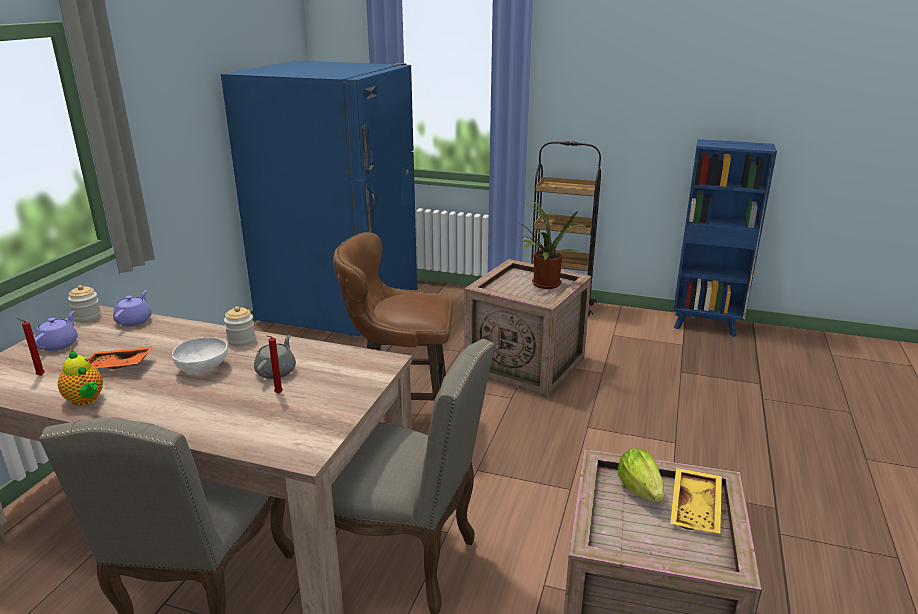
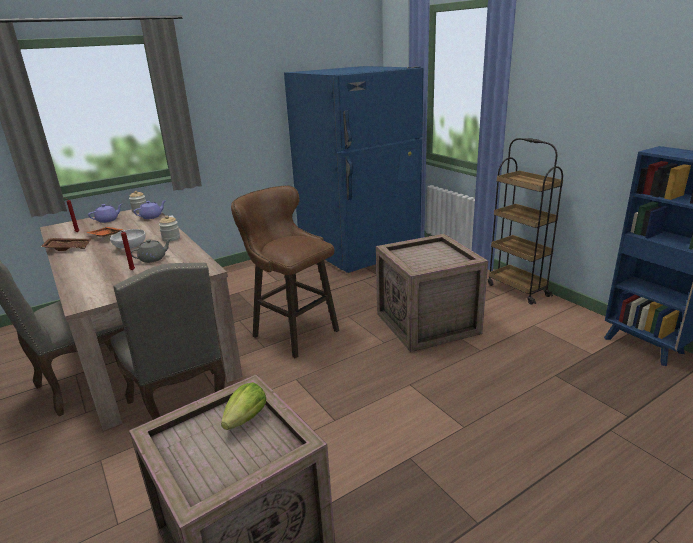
camera: 40 degrees right, 0 degrees up
teapot [58,350,103,406] -> brown tray [41,238,91,251]
potted plant [515,201,586,289] -> none
yellow tray [670,468,722,533] -> none

